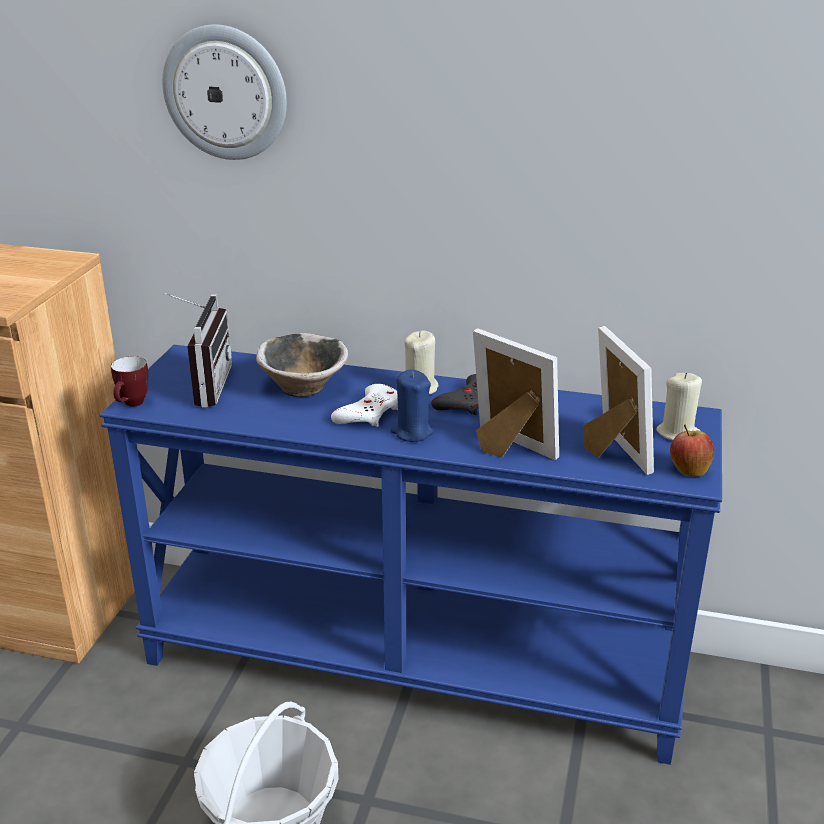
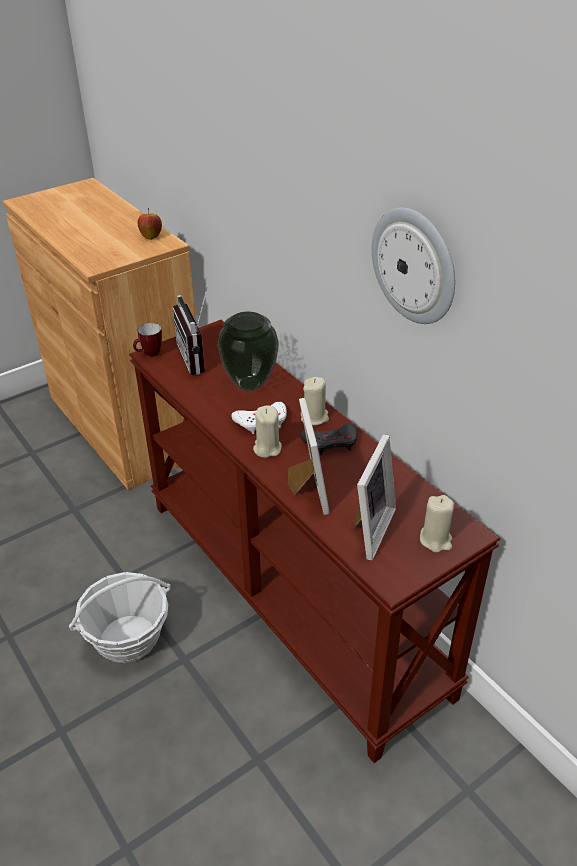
camera: 40 degrees right, 10 degrees up
blue console table [100,345,722,765] -> brown console table [129,320,500,763]
wall clock [162,24,287,160] -> wall clock moved to [372,207,455,324]
radio [164,293,232,407] -> radio turned 120 degrees clockwise [172,288,208,375]
bowl [256,333,348,397] -> vase [218,312,279,391]
blue candle [390,369,434,442] -> beige candle [253,405,282,458]
apple [670,424,714,476] -> apple moved to [138,208,162,240]

